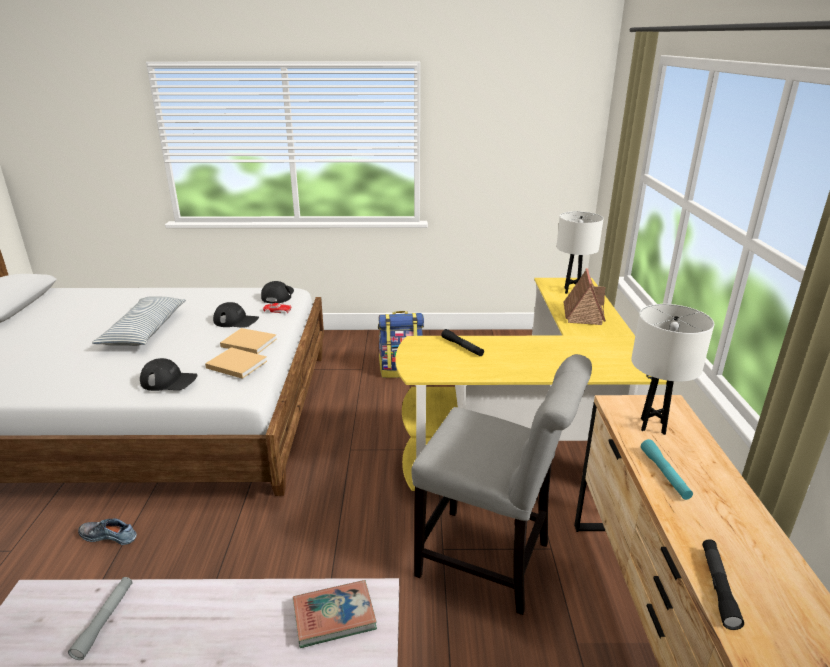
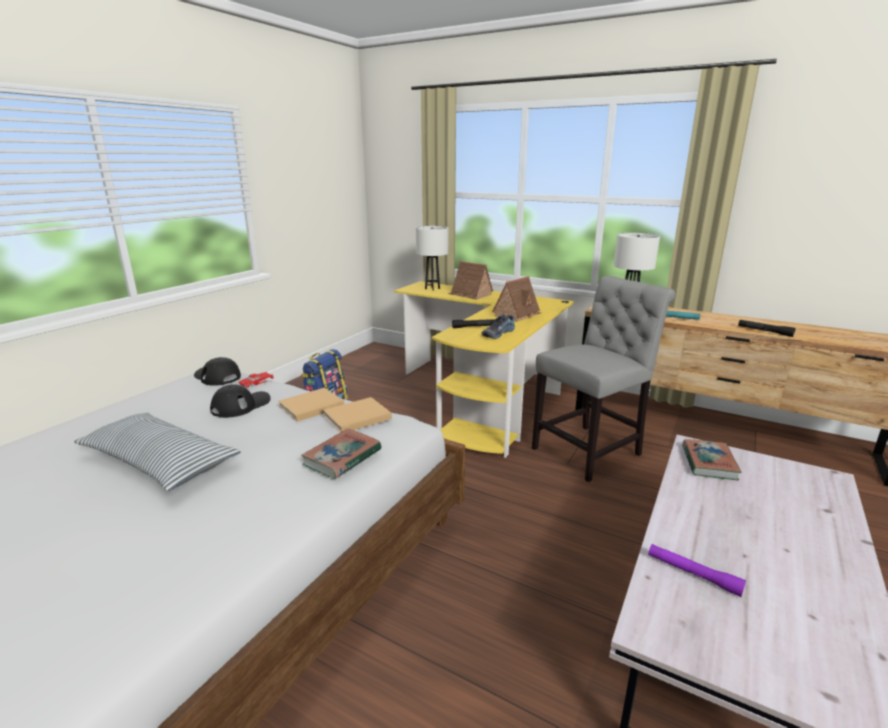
camera: 60 degrees left, 5 degrees down
grey flashlight [68,577,133,660] -> purple flashlight [648,544,746,597]
shoe [78,518,137,545] -> shoe moved to [482,314,515,339]
black cap [140,358,197,391] -> book [301,428,381,479]
none -> toy house [492,276,541,322]

